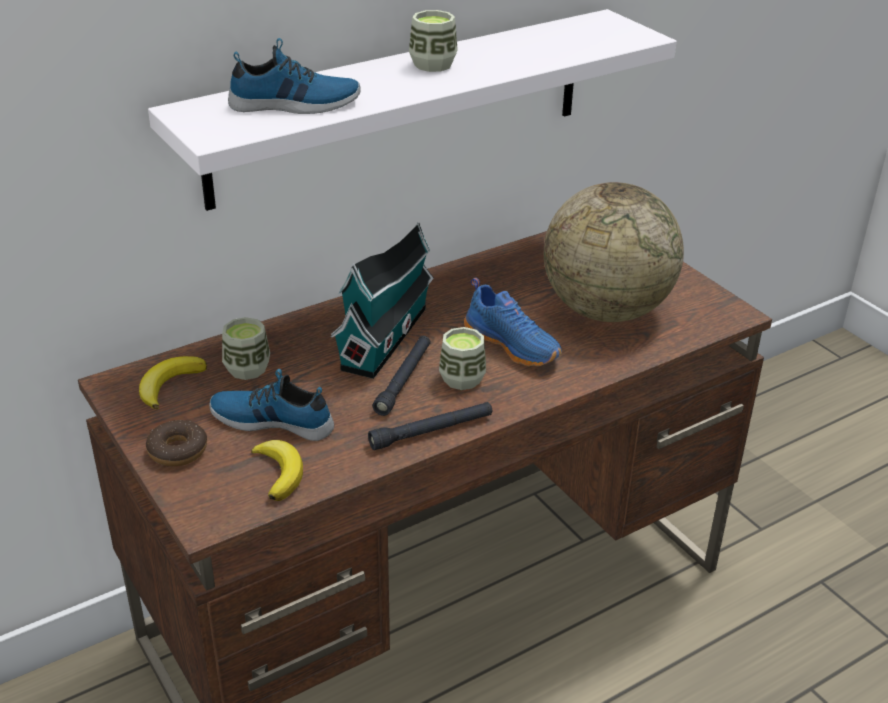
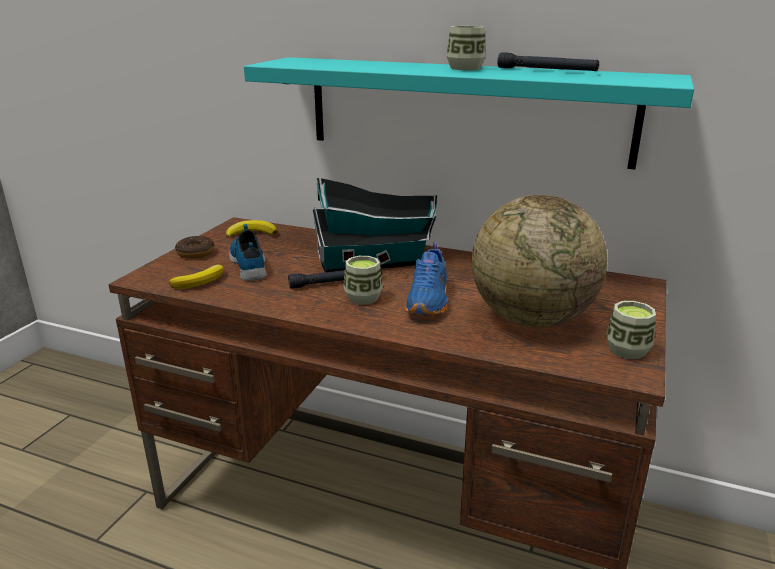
camera: 55 degrees right, 10 degrees down
white shelf [148,9,677,211] -> turquoise shelf [244,57,694,169]
cup [222,317,270,380] -> cup moved to [607,301,656,359]
shoe [228,38,361,114] -> none
black flashlight [368,402,492,450] -> black flashlight moved to [497,52,599,71]

